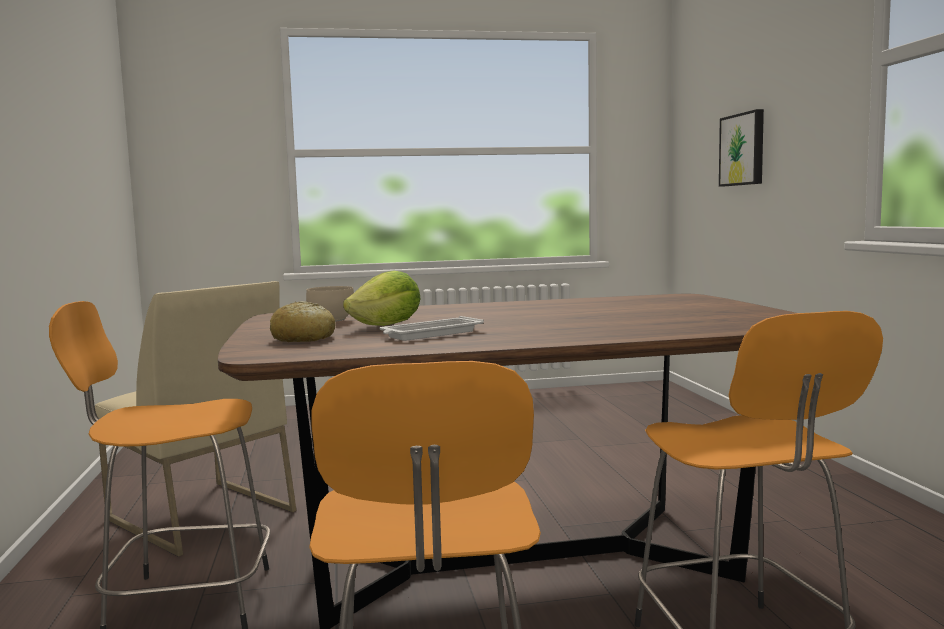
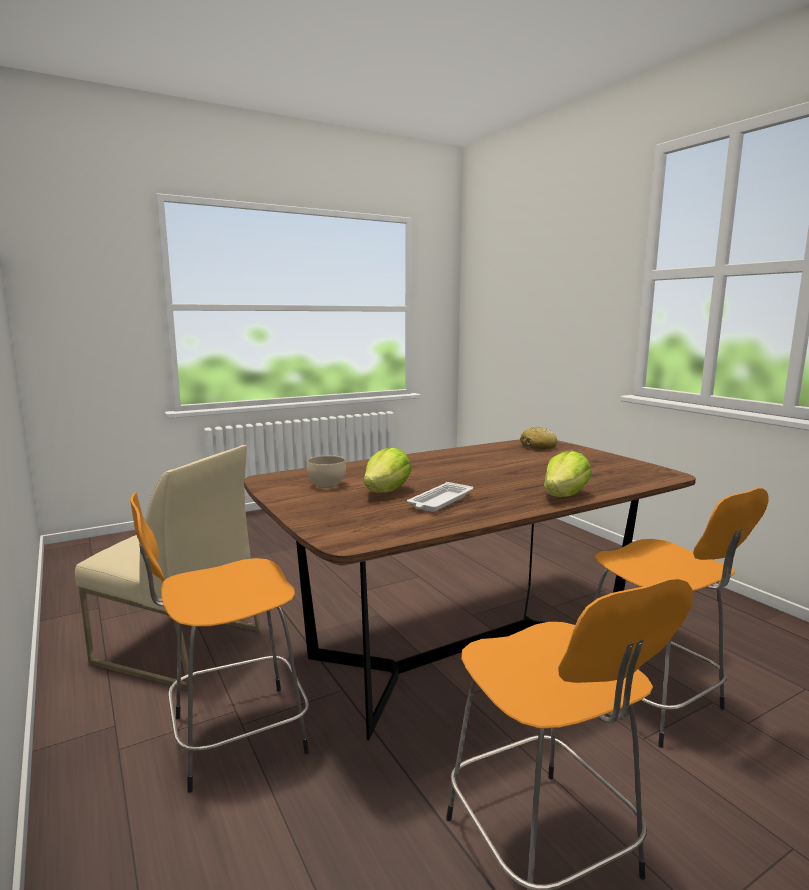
camera: 20 degrees left, 5 degrees up
bread [270,301,336,342] -> bread moved to [520,427,557,449]
picture [719,109,764,187] -> none
none -> lettuce [544,451,592,497]

